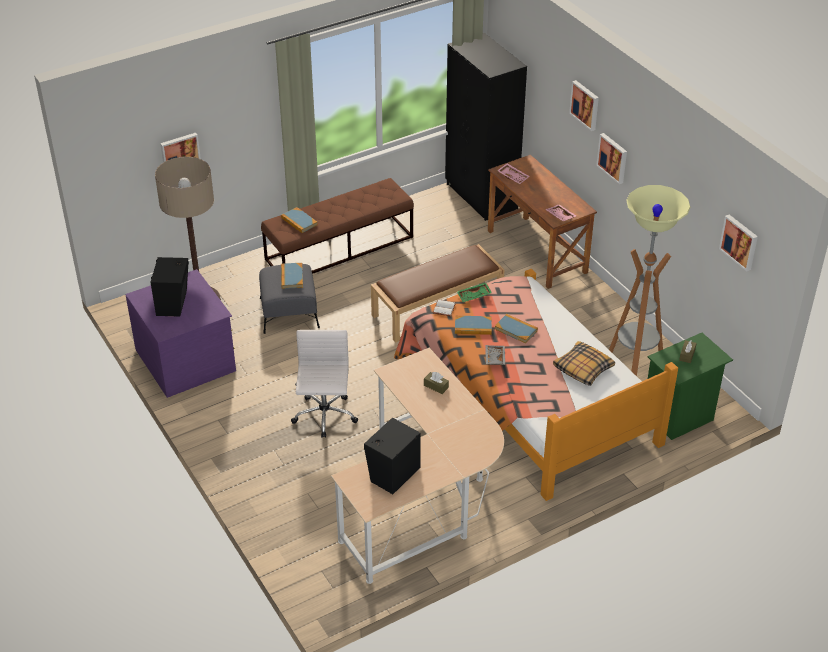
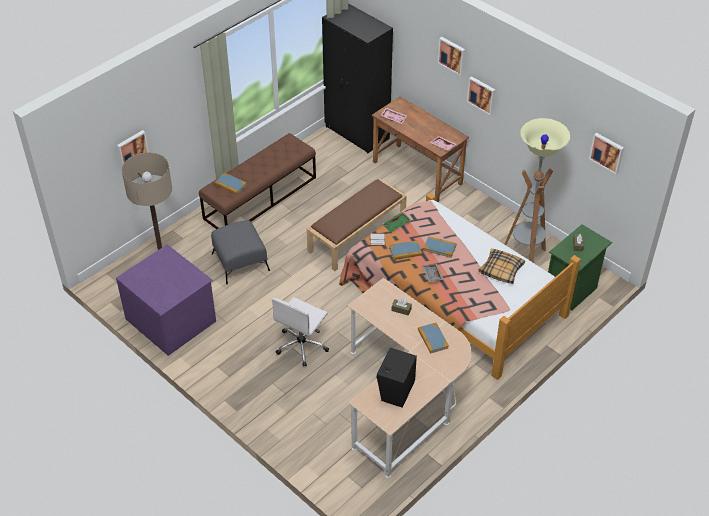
camera: 15 degrees left, 5 degrees up
black speaker [150,257,189,317] -> none
book [281,263,303,289] -> book moved to [418,323,449,354]
white office chair [291,330,358,438] -> white office chair turned 135 degrees counterclockwise [272,297,329,367]

